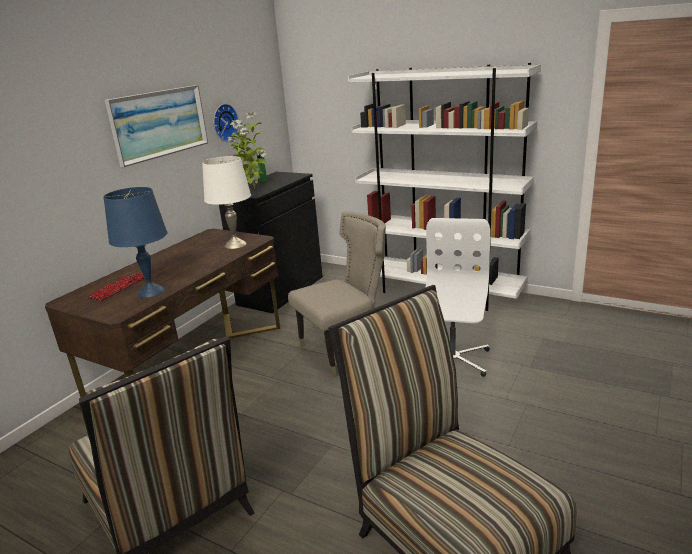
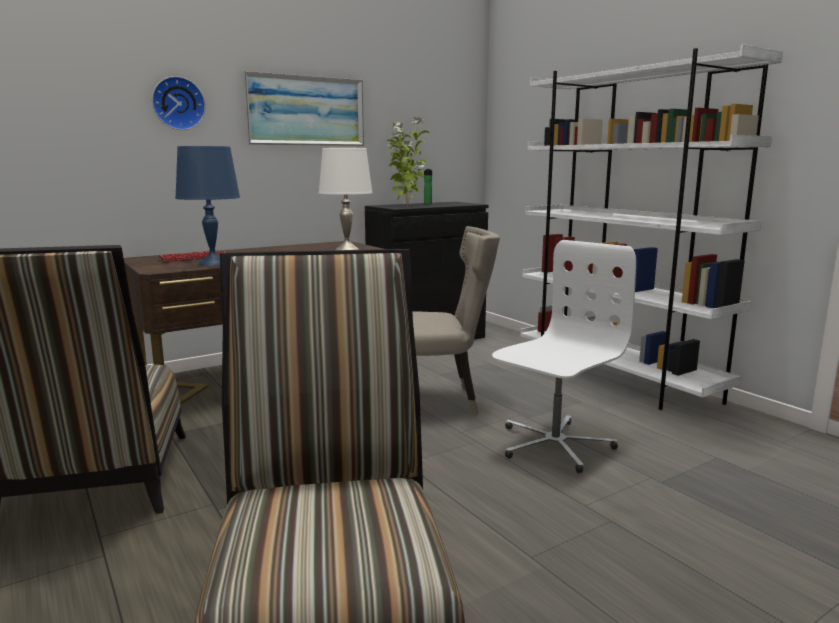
camera: 25 degrees right, 10 degrees down
wall clock [214,104,239,142] -> wall clock moved to [152,76,206,130]

